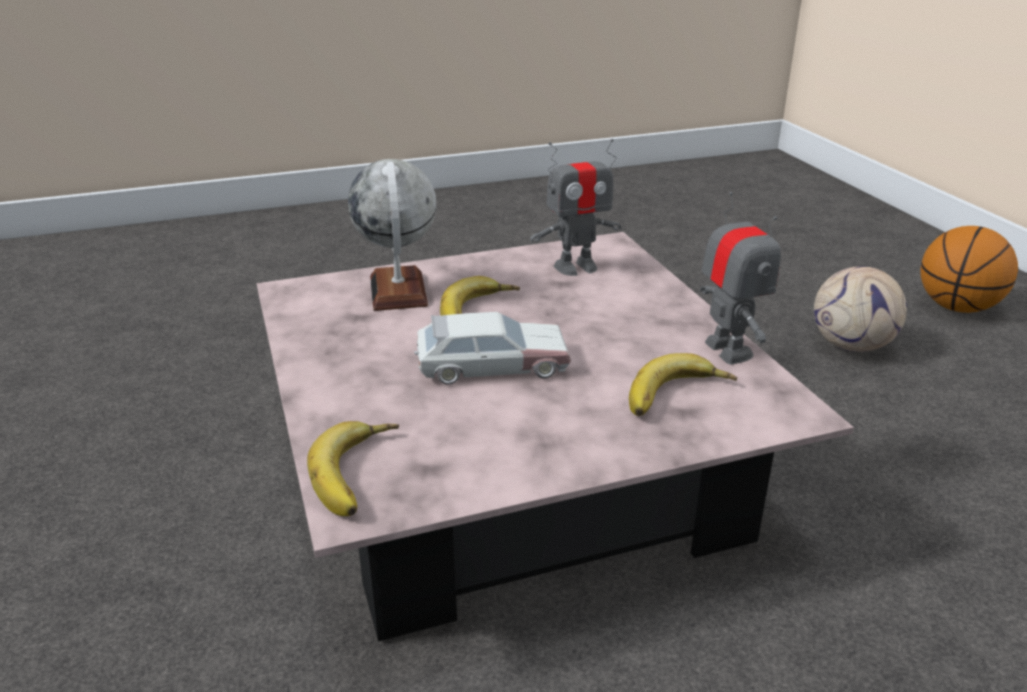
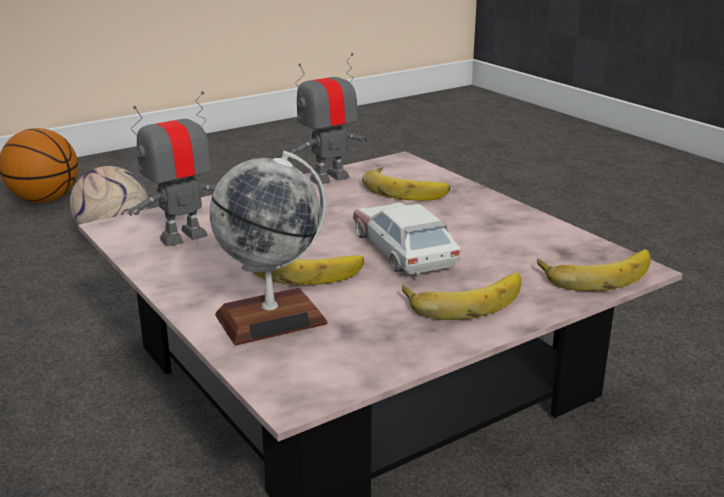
camera: 105 degrees left, 5 degrees down
toy robot [530,139,621,276] -> toy robot turned 90 degrees counterclockwise [129,91,216,246]
none -> banana [402,272,521,320]

